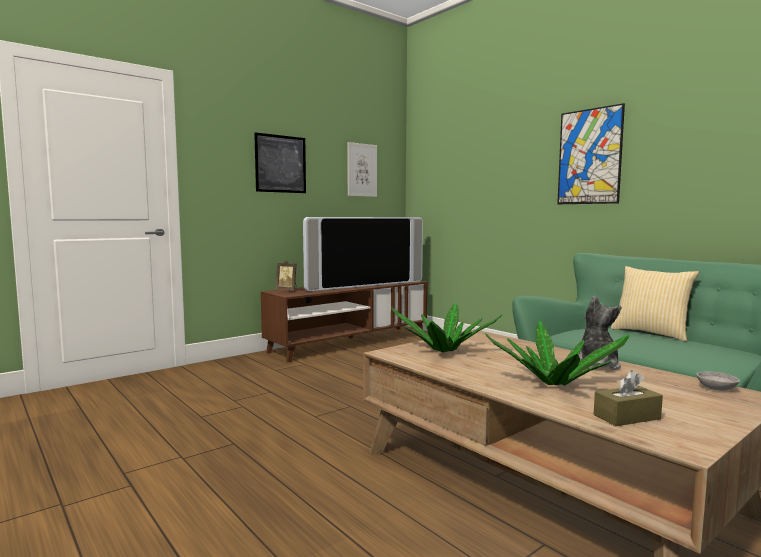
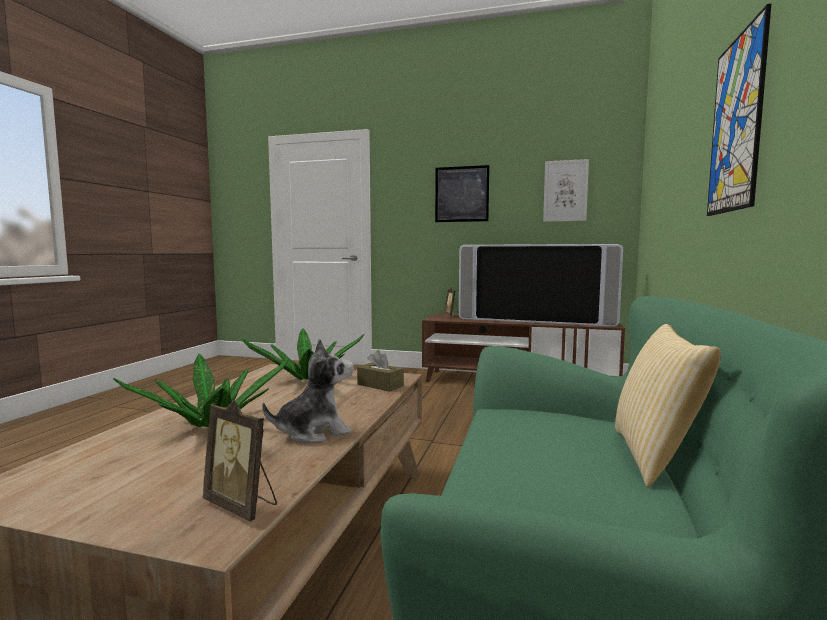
camera: 55 degrees right, 0 degrees up
brown tissue box [594,370,663,426] -> brown tissue box moved to [357,350,404,392]
grey bowl [697,372,740,391] -> picture frame [202,400,277,522]

